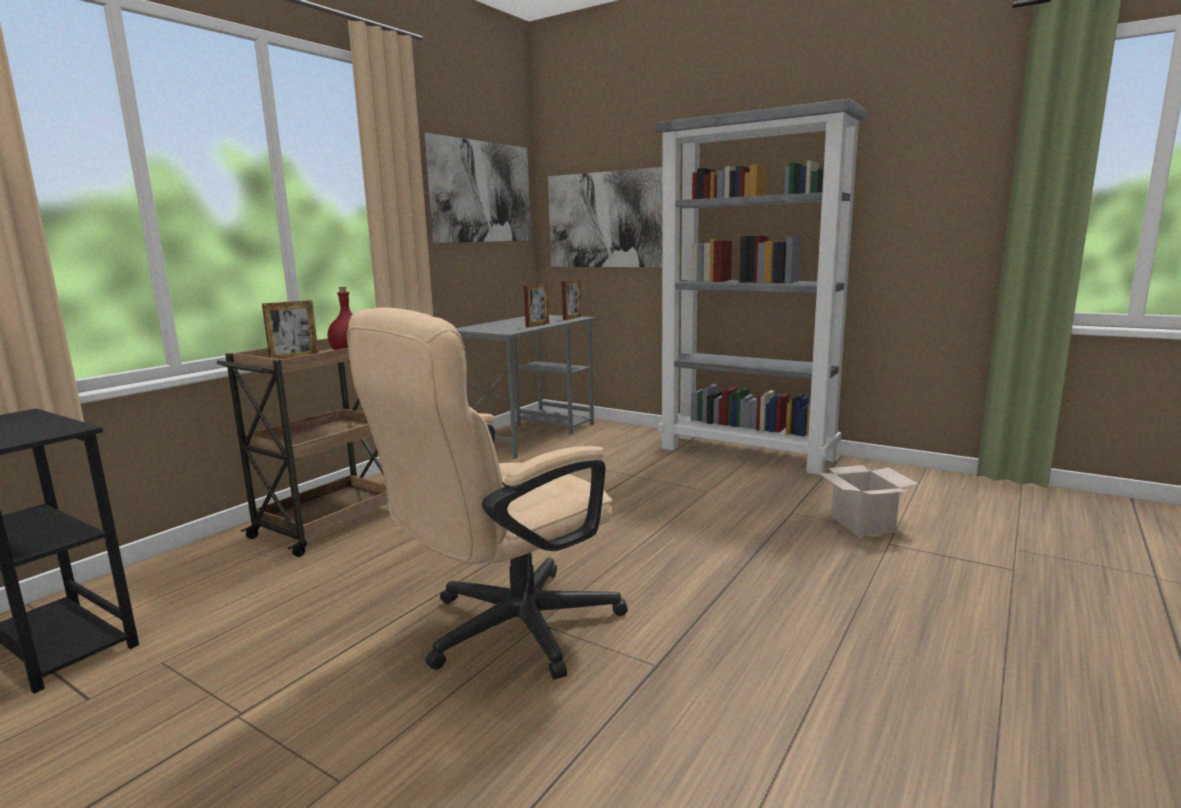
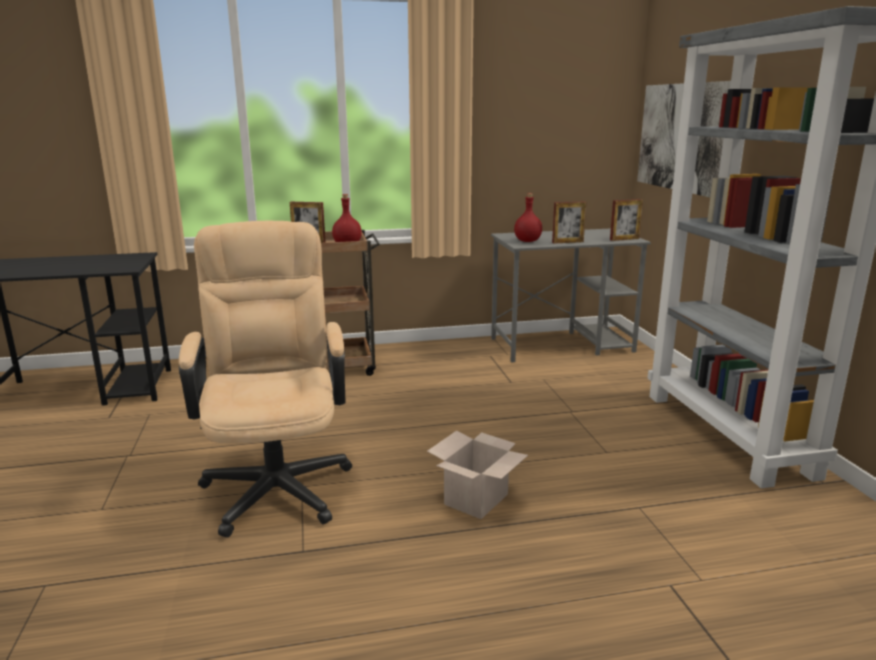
camera: 45 degrees right, 5 degrees up
beige office chair [347,308,628,680] -> beige office chair turned 75 degrees clockwise [179,221,352,537]
picture [425,133,531,243] -> none
cardboard box [817,465,918,537] -> cardboard box moved to [427,431,528,519]
none -> red bottle [514,193,542,242]

